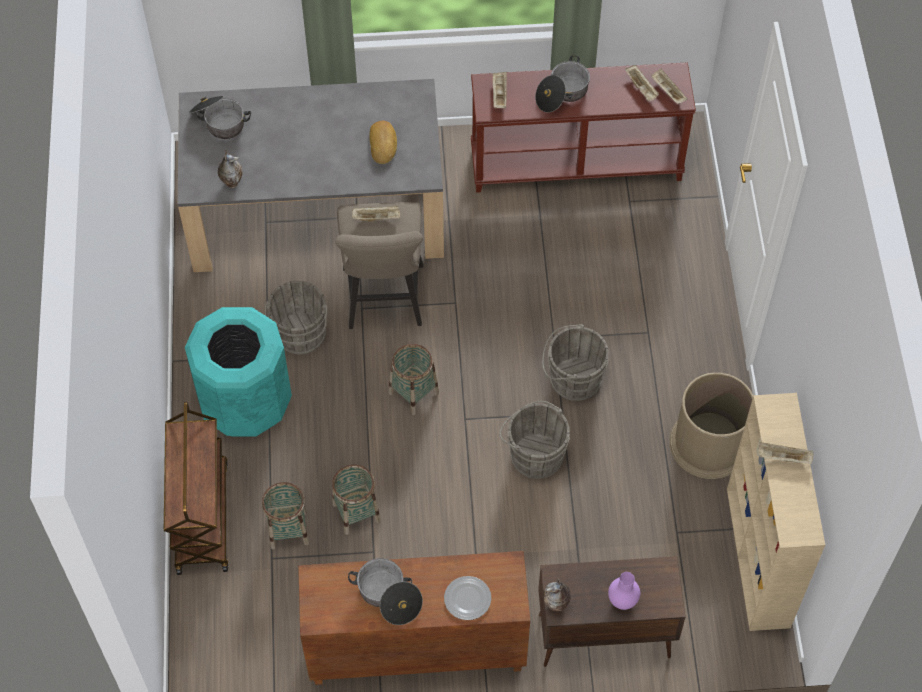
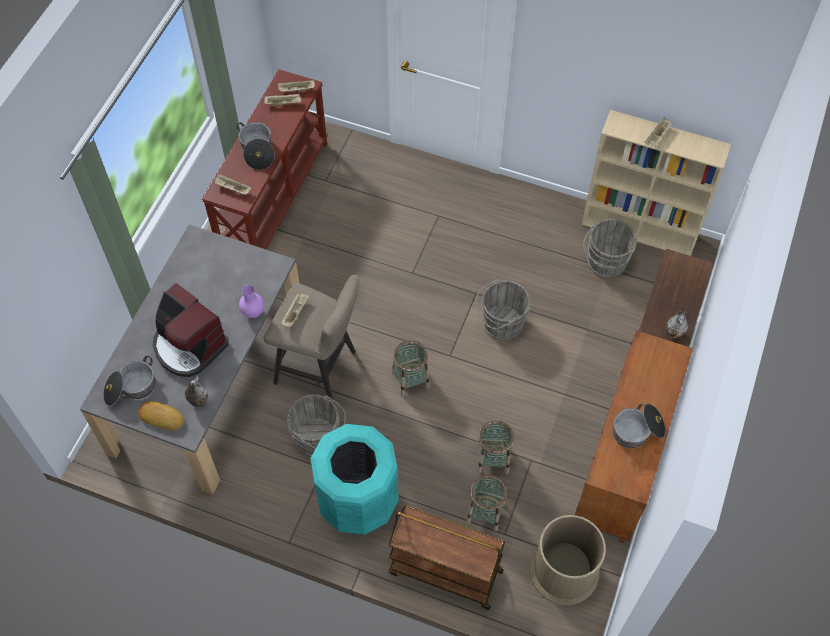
camera: 65 degrees left, 0 degrees up
bread [369,121,397,164] -> bread moved to [138,401,184,431]
plate [444,576,491,620] -> none
grey bucket [542,324,609,401] -> grey bucket moved to [583,219,637,278]
purple vase [608,572,640,610] -> purple vase moved to [239,285,264,318]
brown trash can [669,372,753,479] -> brown trash can moved to [529,515,606,605]
none -> coffee machine [152,283,229,377]

